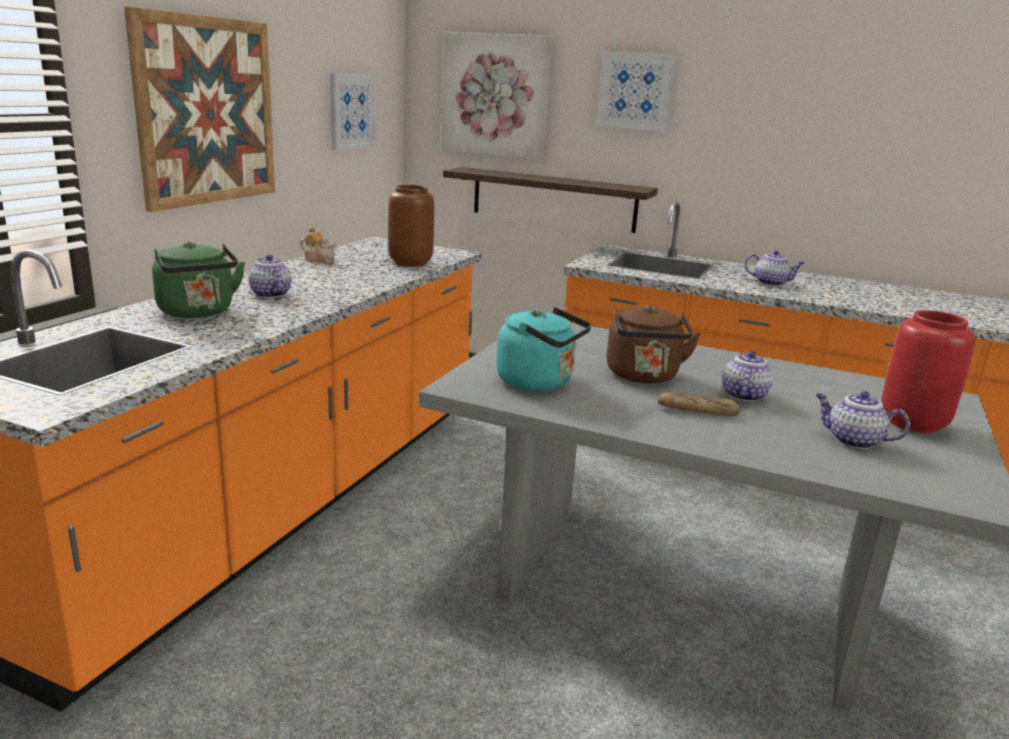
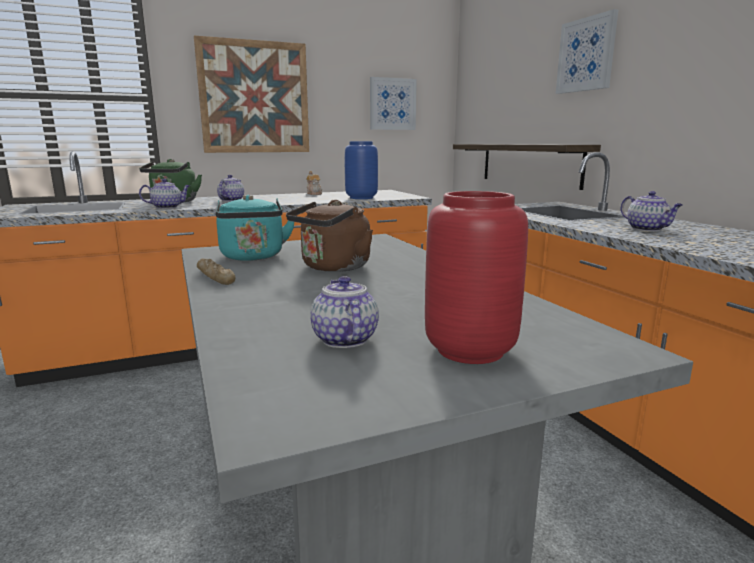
camera: 45 degrees right, 5 degrees down
brown vase [388,185,434,267] -> blue vase [345,141,378,199]
picture [441,32,553,160] -> none
bread [658,392,740,416] -> bread moved to [197,258,236,285]
teapot [722,351,773,402] -> teapot moved to [139,179,190,209]

